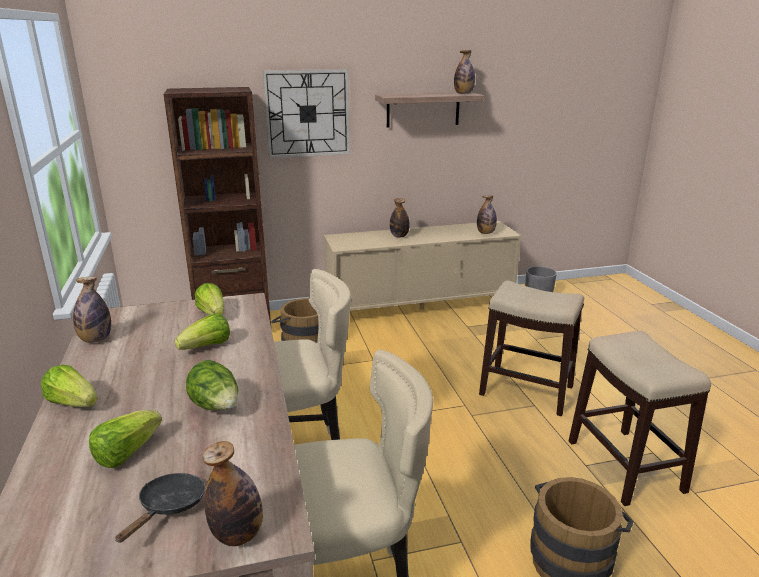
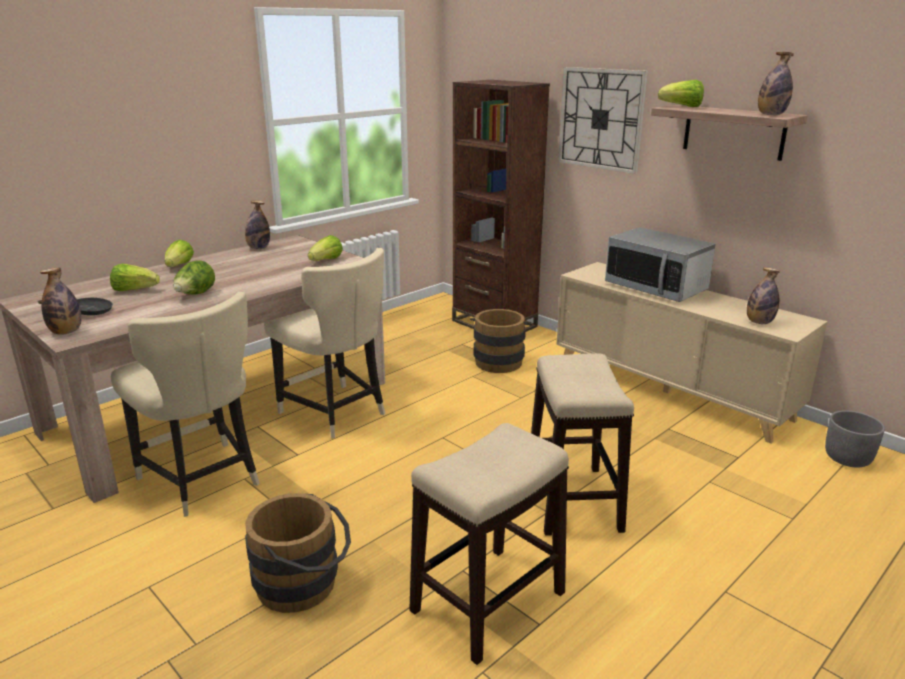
camera: 60 degrees right, 0 degrees up
lettuce [175,314,230,350] -> lettuce moved to [658,80,704,107]
bottle [390,198,410,238] -> microwave [605,227,716,302]

